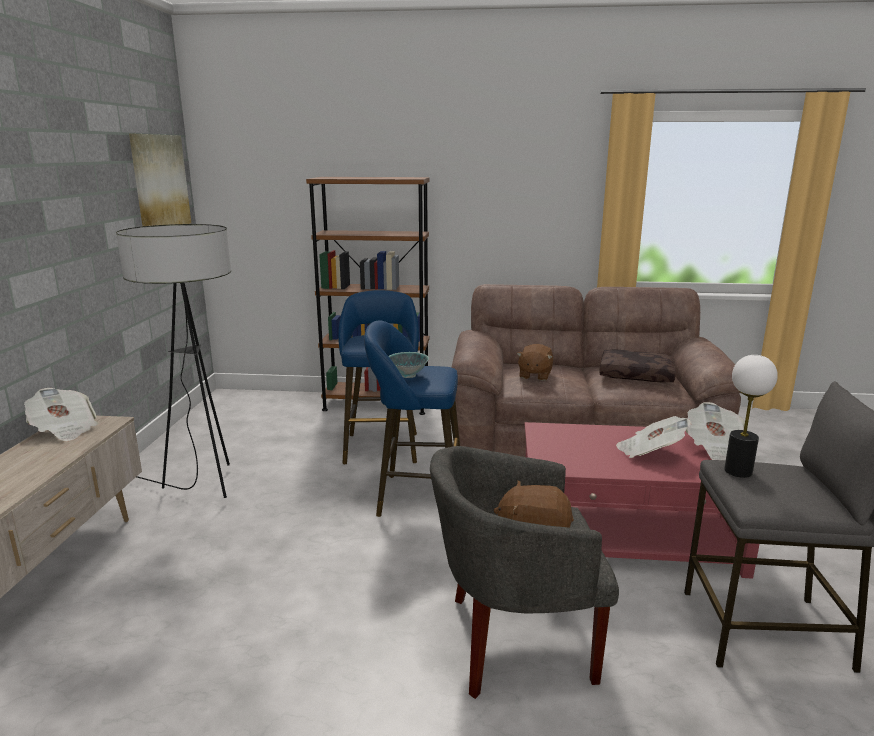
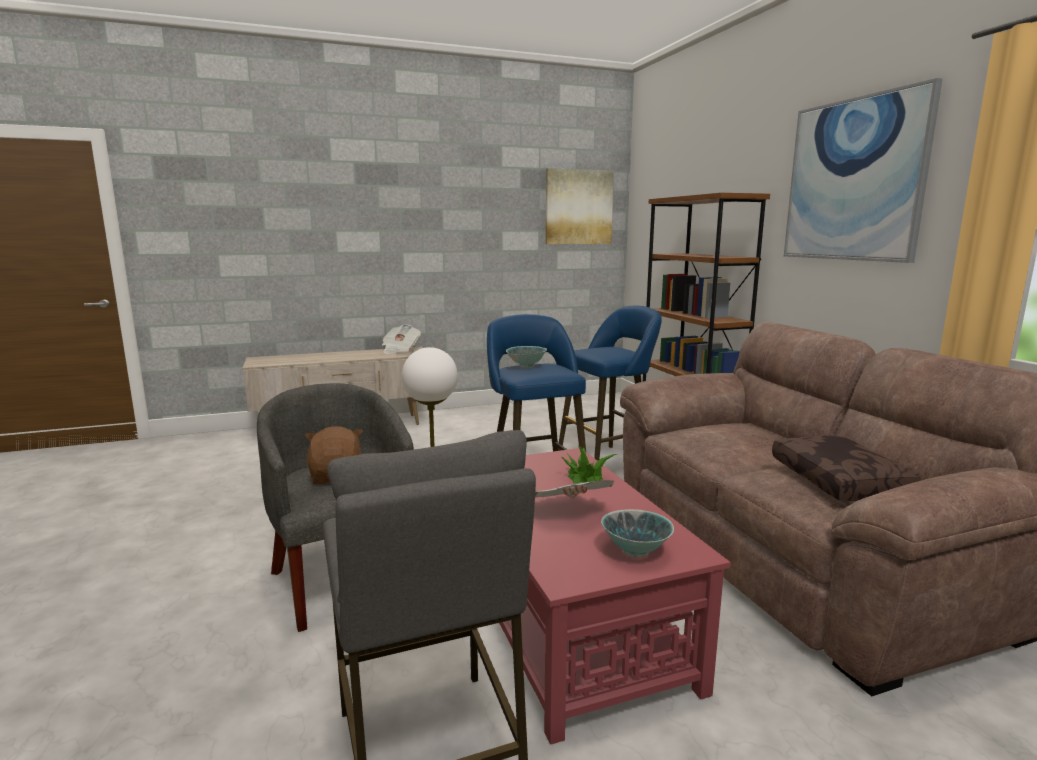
camera: 65 degrees right, 5 degrees down
floor lamp [116,224,231,498] -> none
brown plush toy [517,344,553,381] -> none
newspaper [686,402,748,460] -> bowl [601,509,674,558]
none -> potted plant [560,445,617,483]
none -> picture [784,78,943,263]

